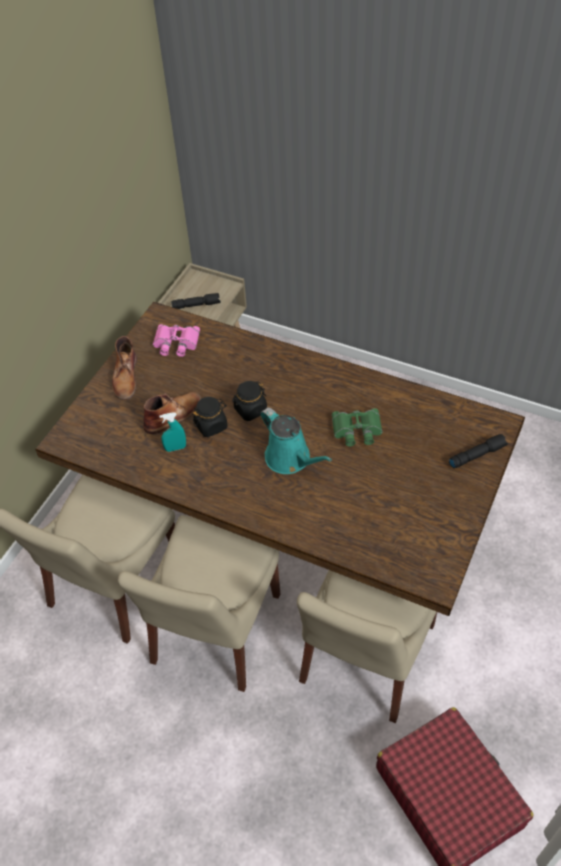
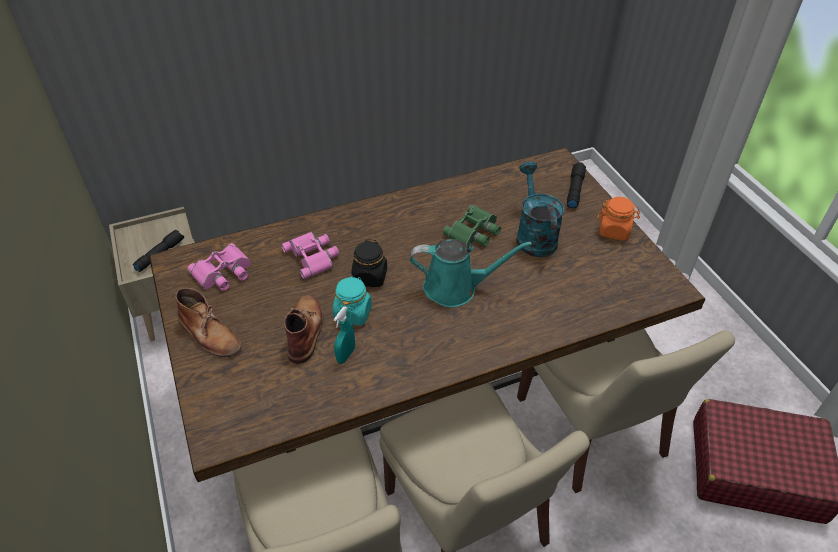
camera: 50 degrees left, 5 degrees down
black jar [192,397,228,437] -> turquoise jar [333,276,372,326]
none -> pink binoculars [281,232,339,279]
none -> turquoise watering can [516,162,564,257]
none -> orange jar [597,197,640,241]

